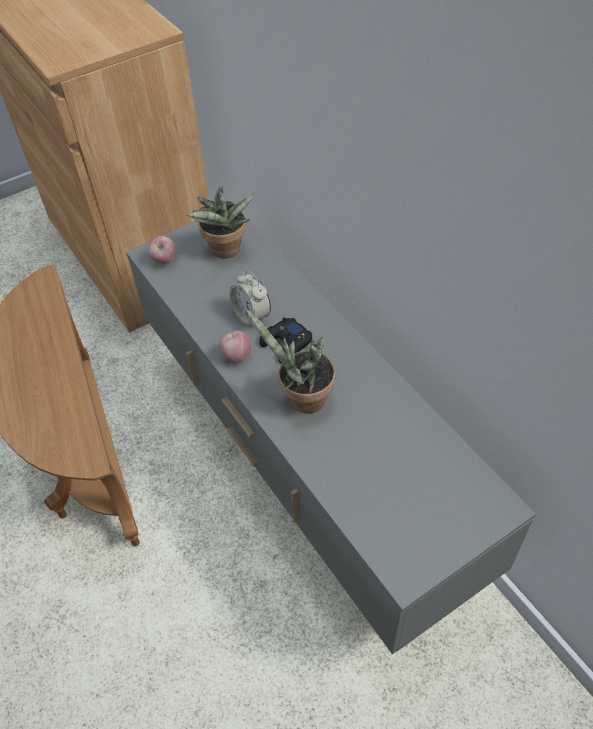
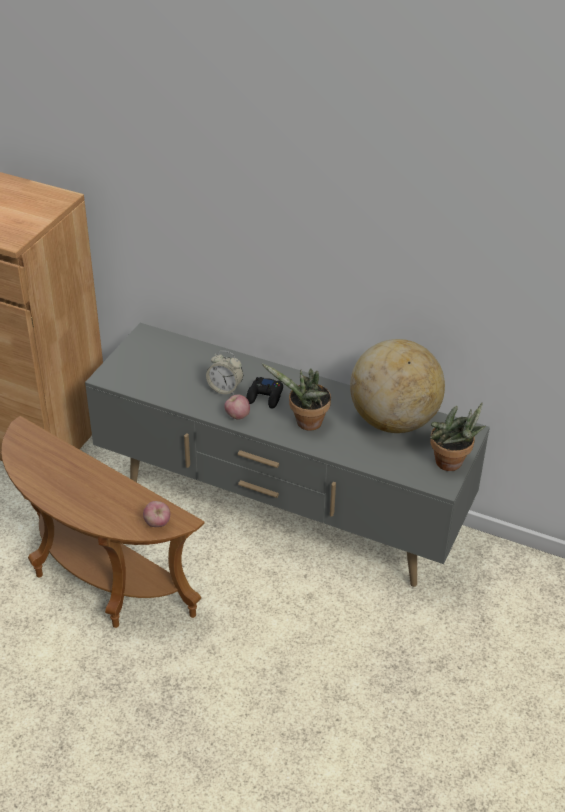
camera: 35 degrees left, 10 degrees down
apple [148,236,177,264] -> apple moved to [143,501,170,527]
potted plant [186,186,255,259] -> potted plant moved to [430,402,486,471]
none -> globe [350,339,445,433]

